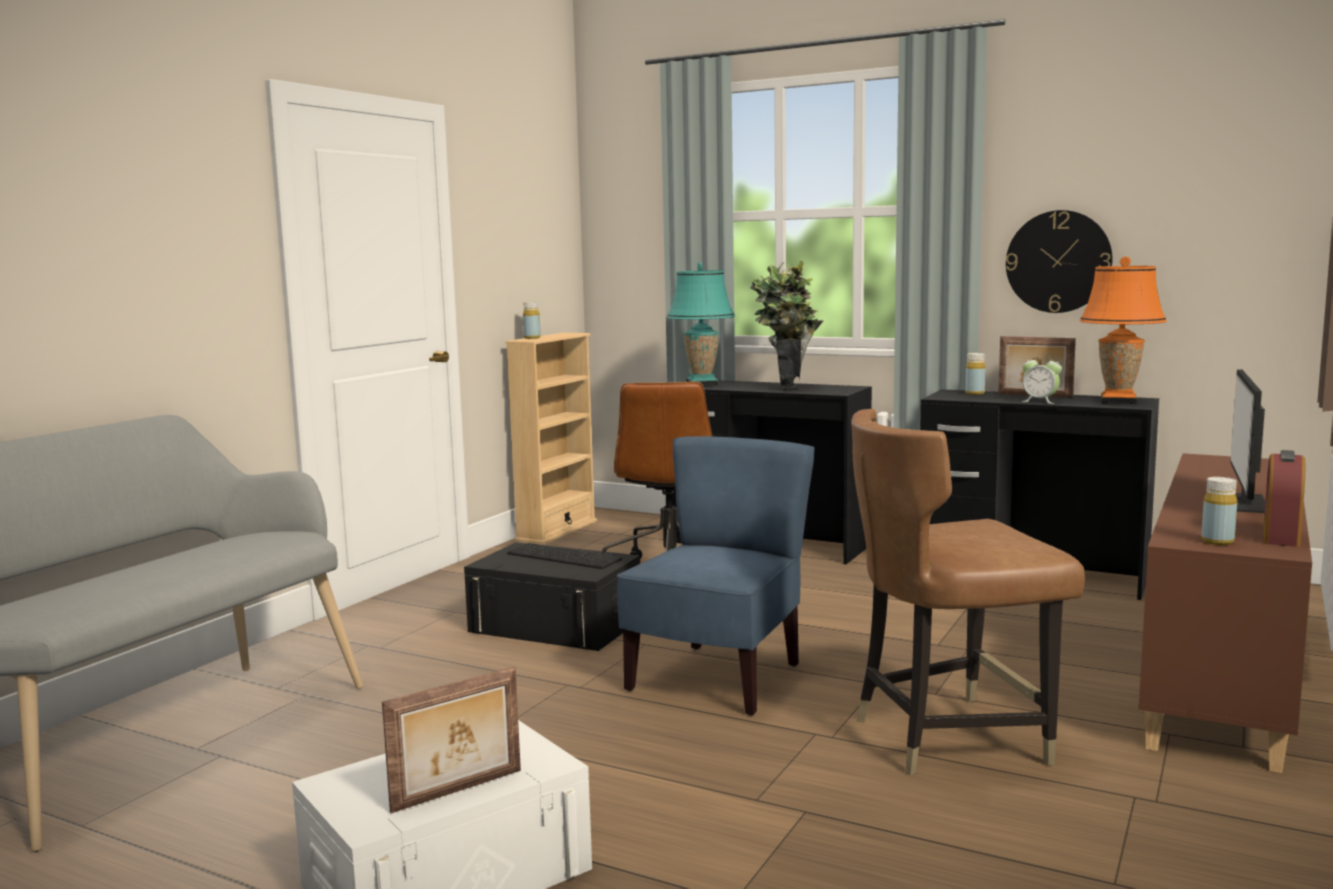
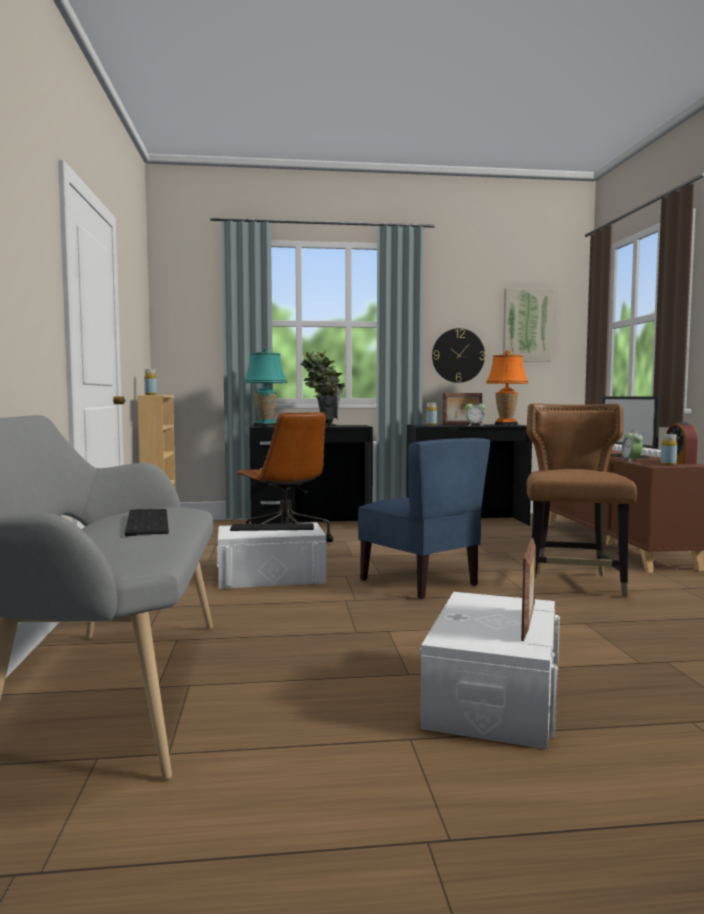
camera: 35 degrees left, 5 degrees down
black storage box [464,542,640,651] -> white storage box [217,522,326,589]
blue chair [617,436,815,715] -> blue chair turned 150 degrees clockwise [358,438,490,599]
brown chair [851,409,1085,775] -> brown chair turned 150 degrees clockwise [526,403,637,597]
none -> keyboard [125,509,169,536]
none -> picture [503,288,554,362]
none -> alarm clock [621,429,643,462]

